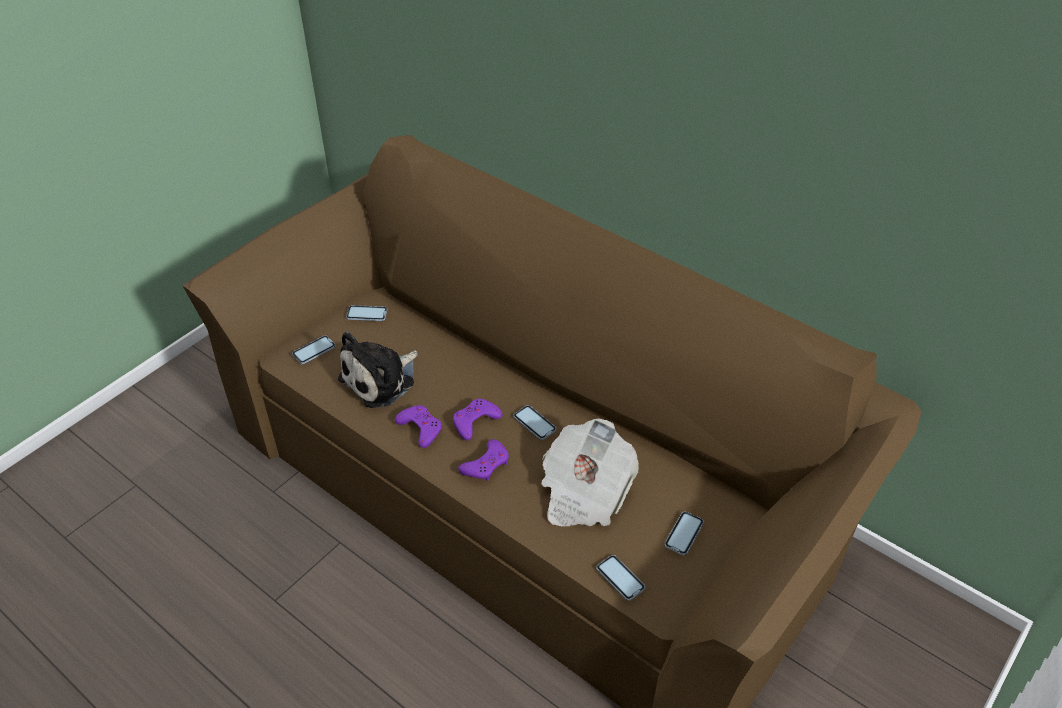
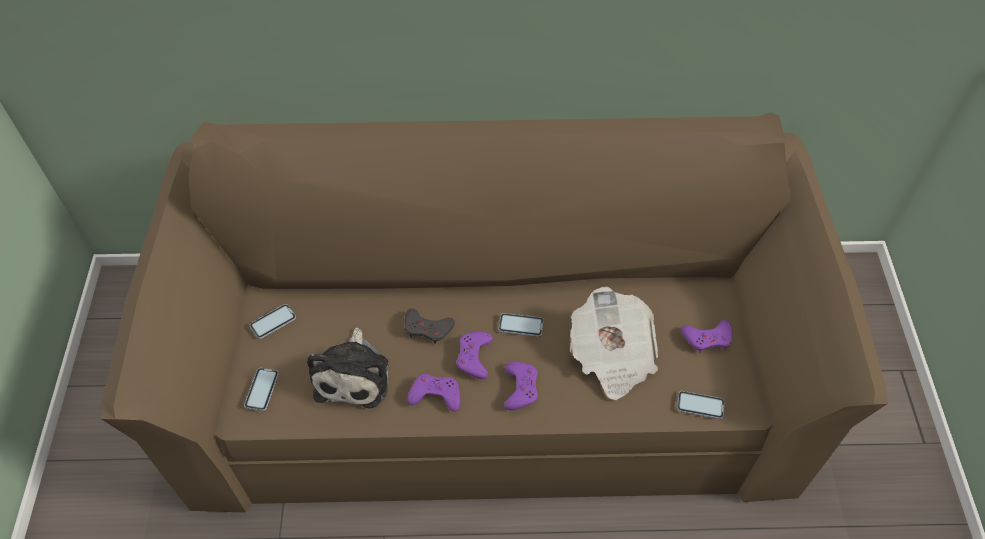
camera: 40 degrees left, 10 degrees up
phone [664,512,704,555] -> purple game controller [681,320,732,353]
none -> grey game controller [404,308,455,344]

